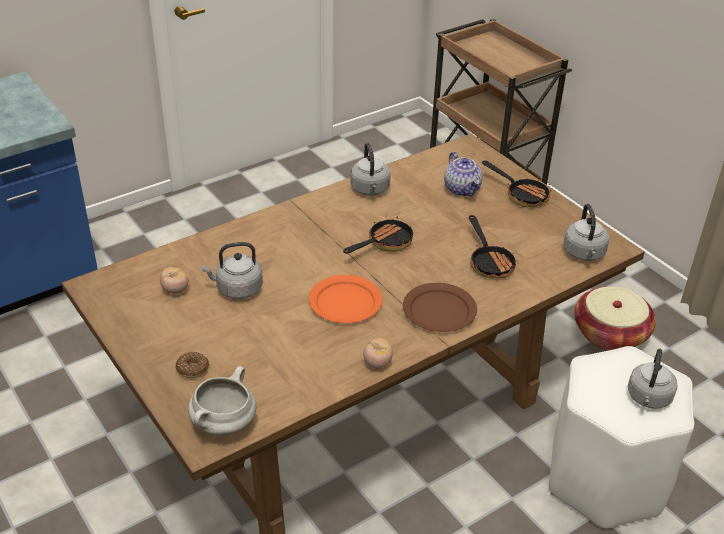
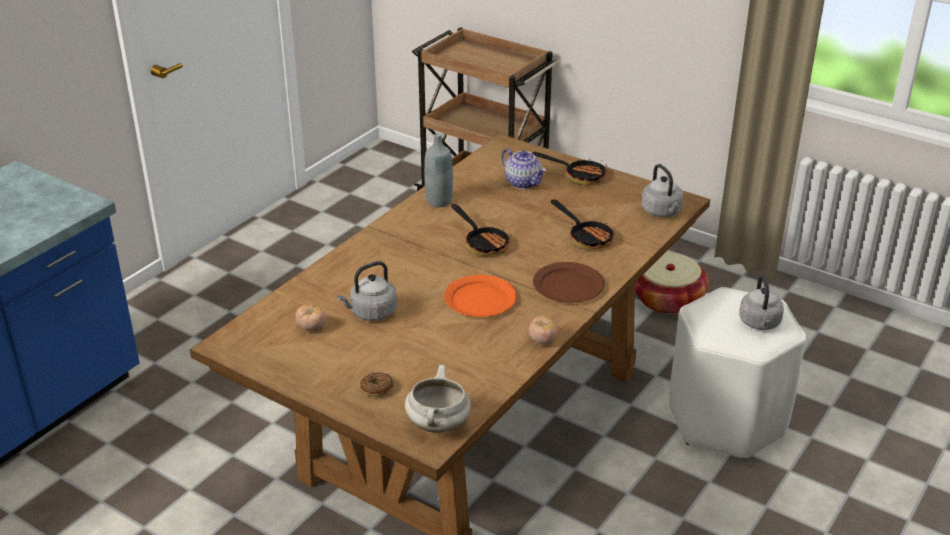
camera: 20 degrees left, 5 degrees down
frying pan [343,216,414,254] -> frying pan turned 120 degrees clockwise [452,204,511,256]
grey kettle [350,143,390,196] -> grey bottle [424,133,453,207]

